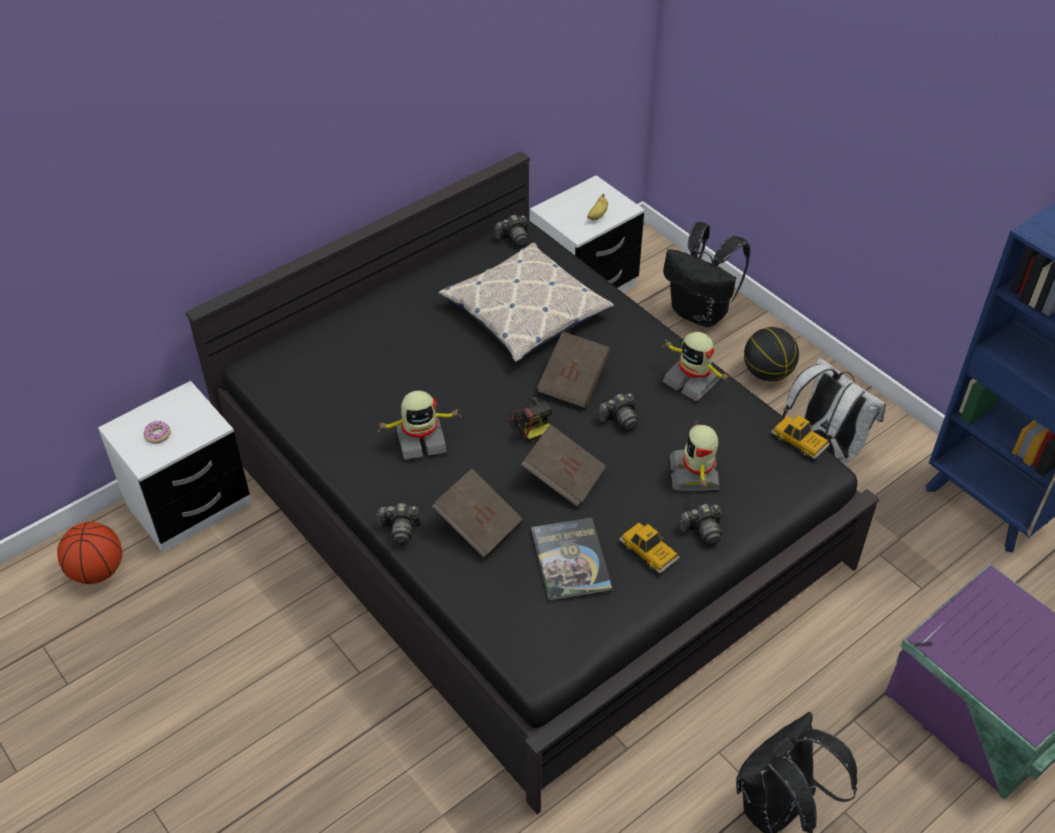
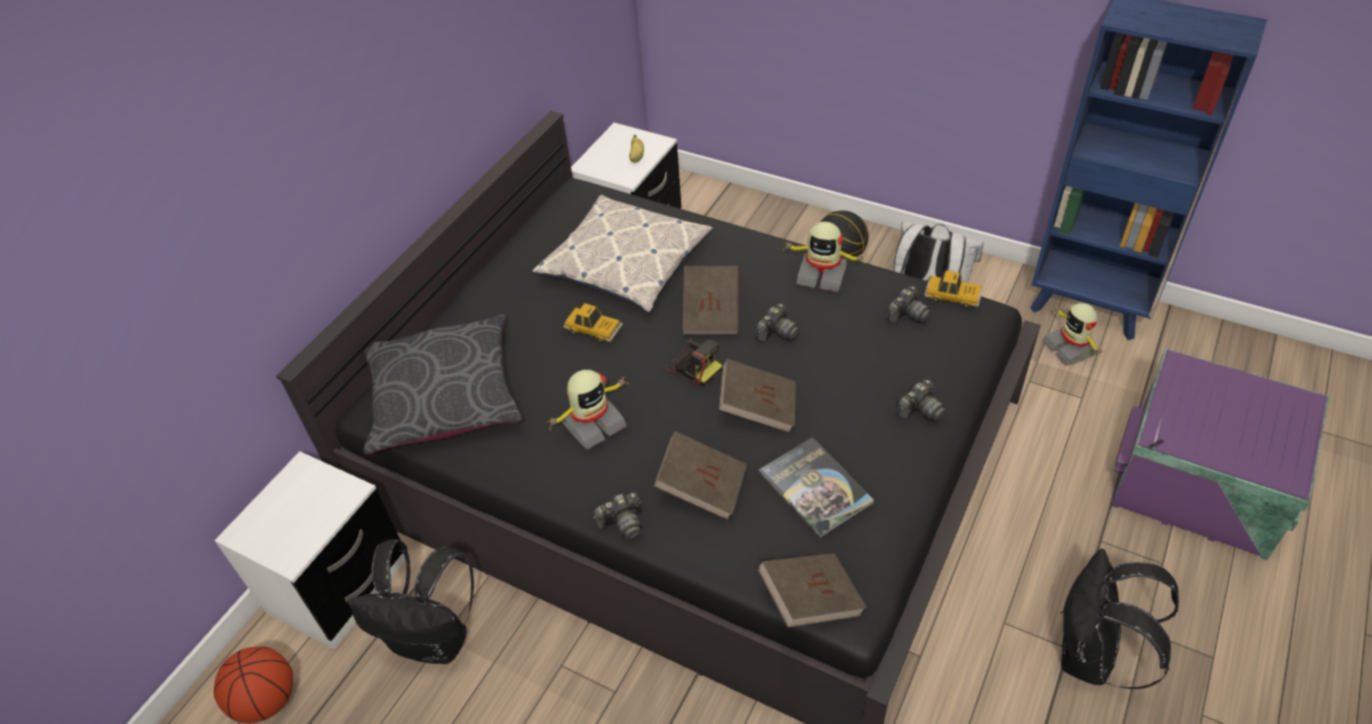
camera: 20 degrees left, 0 degrees up
donut [144,421,171,443] -> none
camera [495,215,529,247] -> camera moved to [885,286,932,324]
toy car [619,523,680,574] -> toy car moved to [563,303,623,343]
black backpack [663,222,750,327] -> black backpack moved to [349,539,474,664]
toy robot [670,421,720,491] -> toy robot moved to [1042,303,1105,366]
none -> grey pillow [363,314,522,455]
none -> brown book [758,553,867,628]

